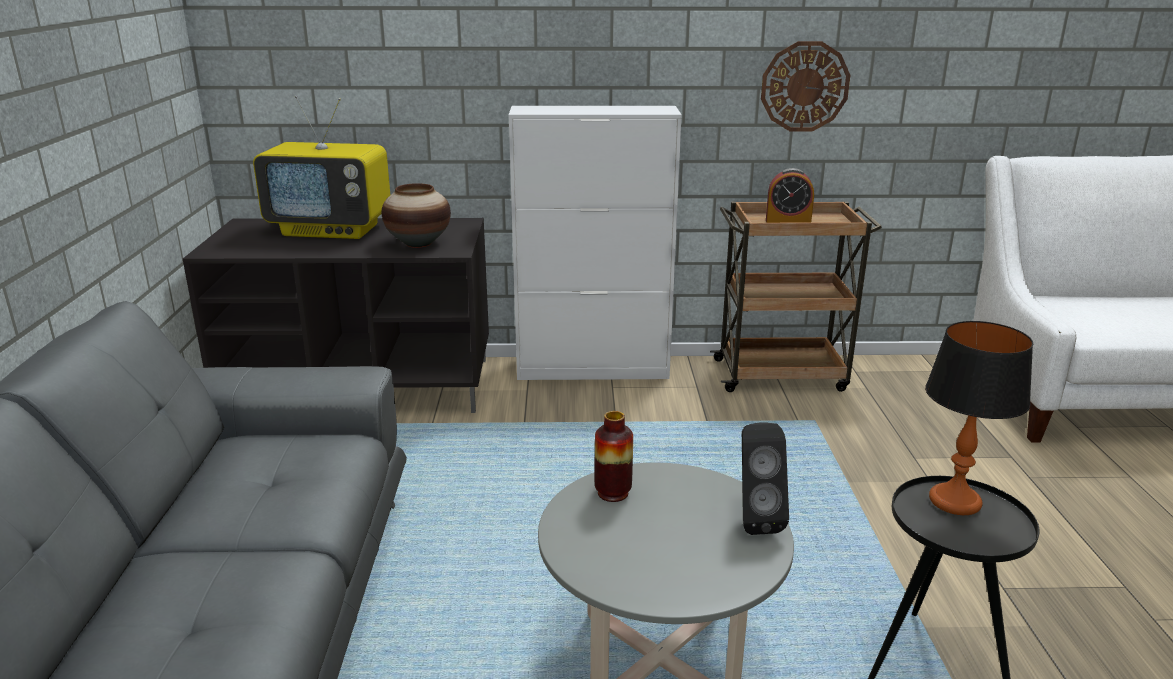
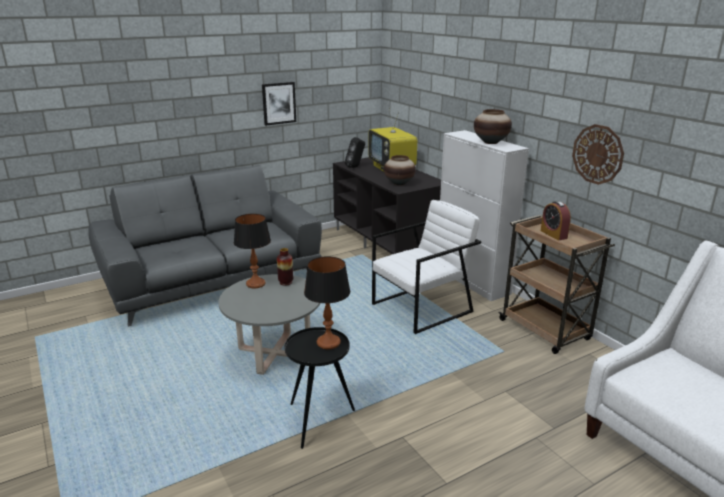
camera: 60 degrees right, 0 degrees up
black speaker [742,422,789,535] -> black speaker moved to [345,137,365,168]
none -> table lamp [234,214,271,288]
none -> picture [262,82,296,126]
none -> white armchair [372,200,481,334]
none -> vase [474,109,512,144]

